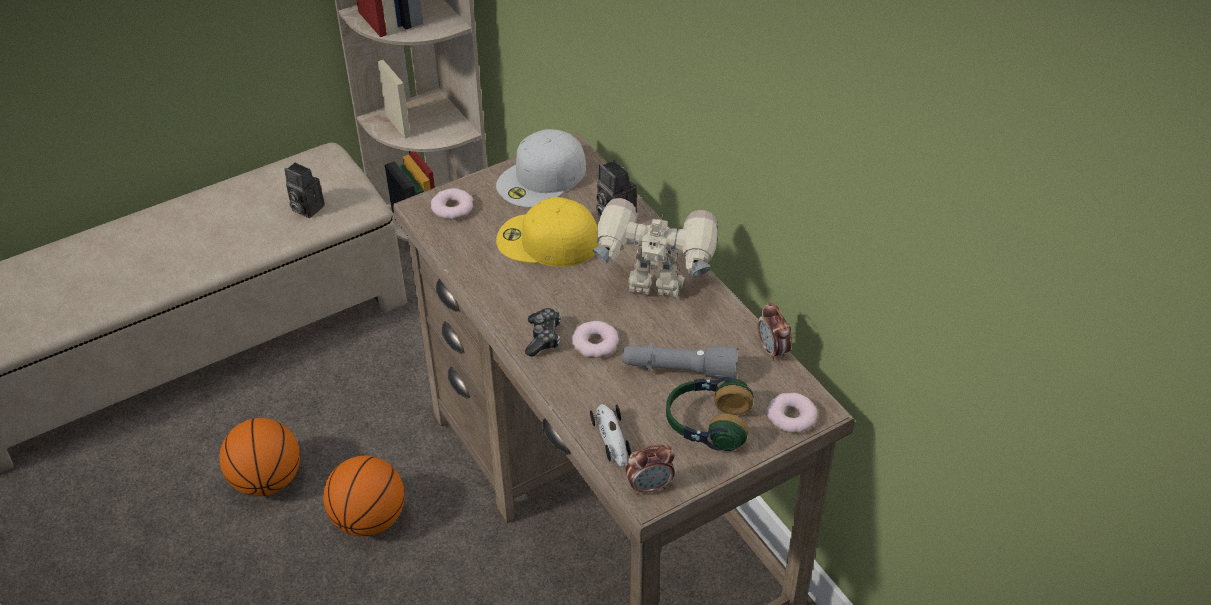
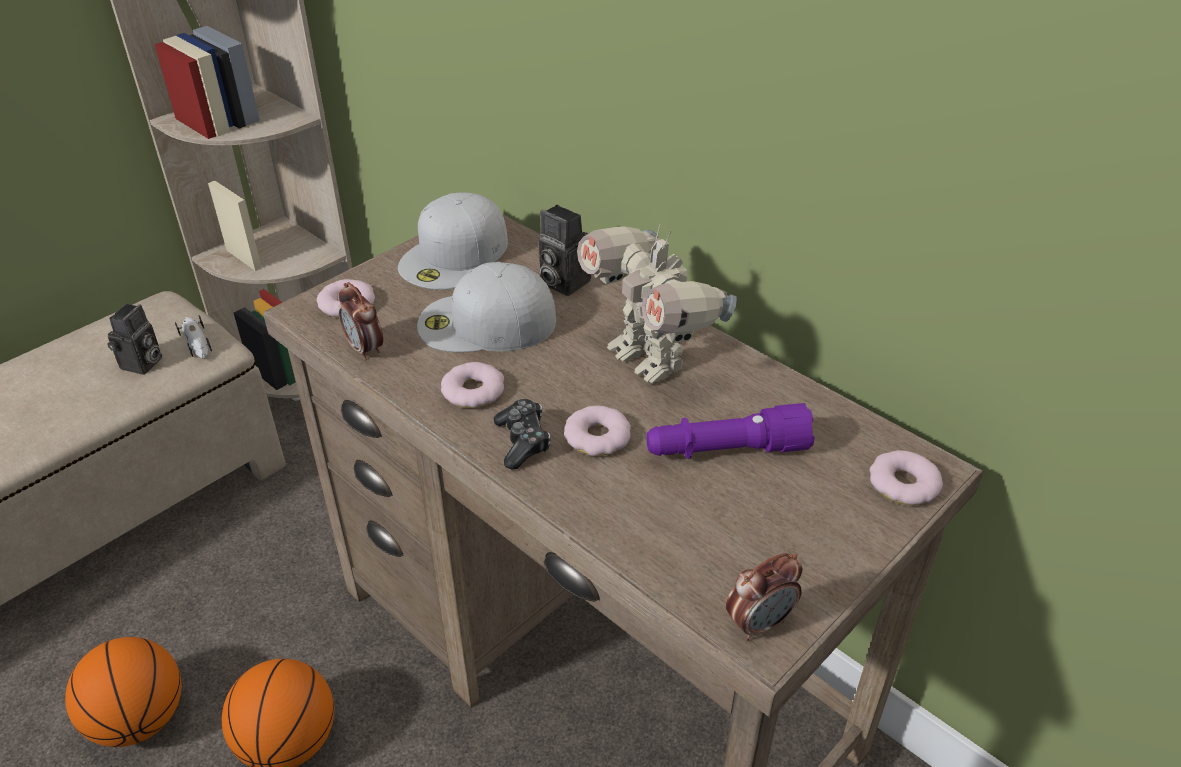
camera: 15 degrees left, 5 degrees down
camera [284,162,325,218] -> camera turned 90 degrees counterclockwise [107,304,162,375]
yellow cap [496,197,598,267] -> white cap [417,262,556,352]
toy car [590,404,631,467] -> toy car moved to [175,315,212,358]
toy robot [593,198,718,298] -> toy robot turned 120 degrees counterclockwise [577,224,737,383]
grey flashlight [622,343,738,379] -> purple flashlight [646,403,815,459]
headphones [666,377,753,451] -> none
alarm clock [757,302,792,361] -> alarm clock moved to [338,282,383,361]
none -> donut [441,362,504,408]

